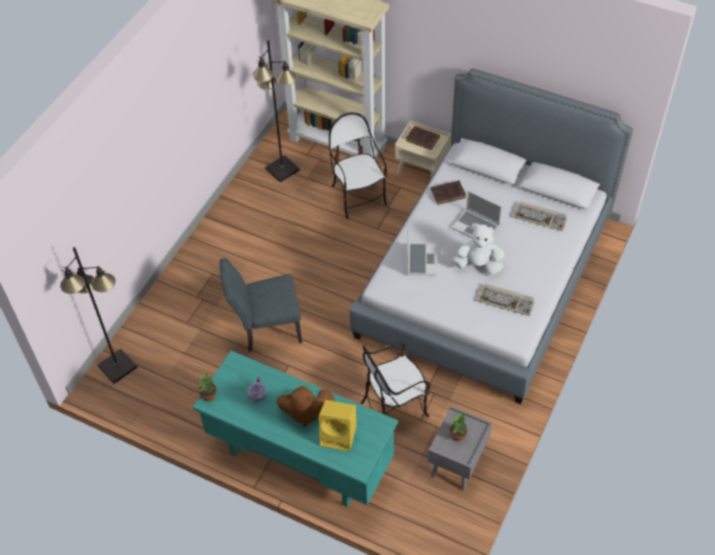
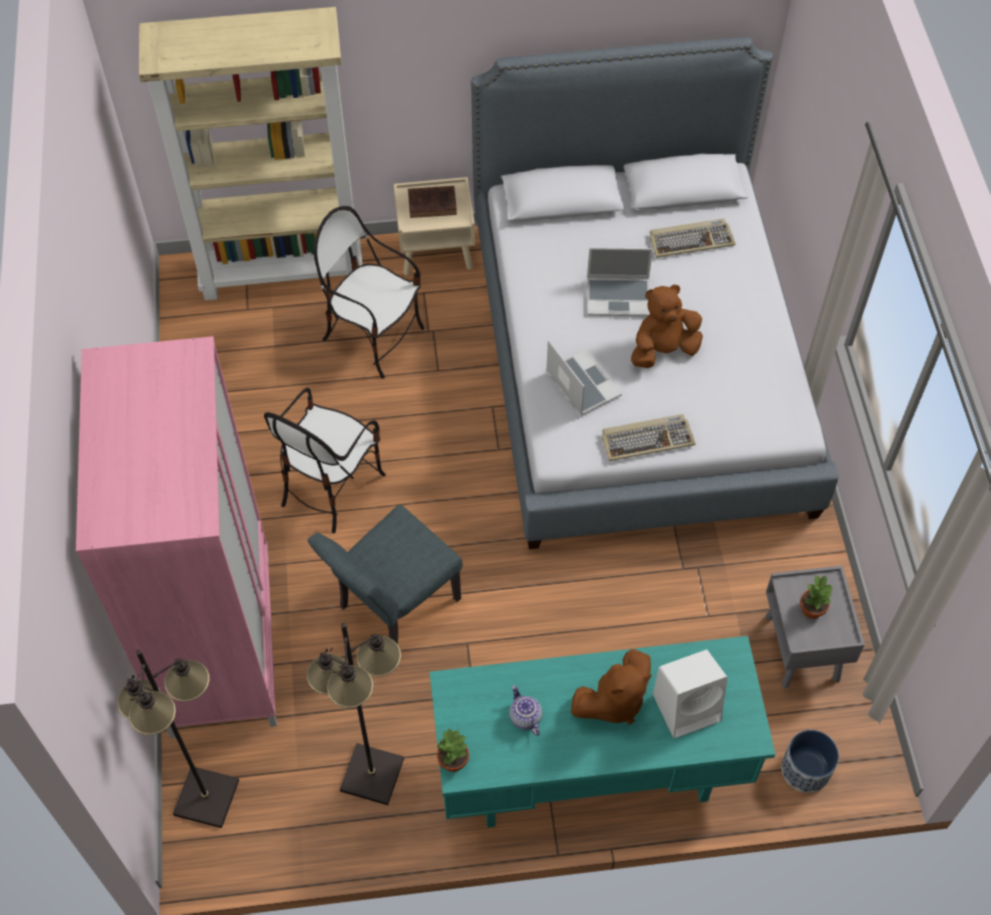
camera: 35 degrees left, 5 degrees up
black floor lamp [252,40,300,182] -> black floor lamp moved to [307,623,404,805]
yellow speaker [319,400,357,452] -> white speaker [653,650,728,739]
chair [361,343,430,417] -> chair moved to [264,388,386,533]
brown book [431,180,466,205] -> none
white plush toy [452,223,504,275] -> brown plush toy [631,284,703,368]
keyboard [477,284,535,316] -> keyboard moved to [602,414,695,461]
none -> pink wardrobe [76,336,277,738]
none -> planter [781,730,839,793]

